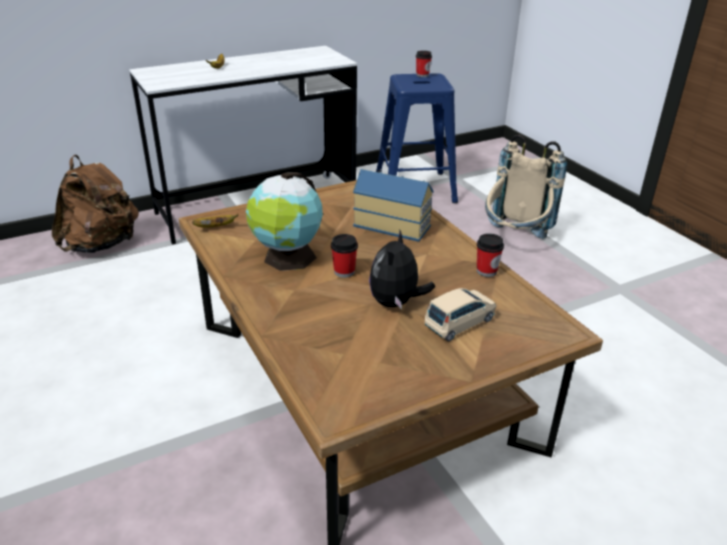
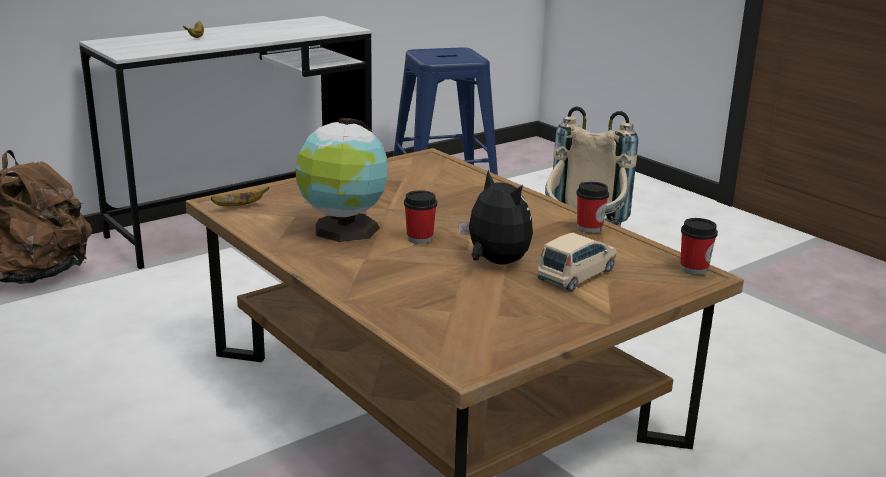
camera: 10 degrees left, 10 degrees down
toy house [353,169,433,242] -> none
plush toy [369,230,435,309] -> plush toy turned 135 degrees clockwise [459,170,533,265]
cup [416,50,432,77] -> cup moved to [680,218,718,275]

